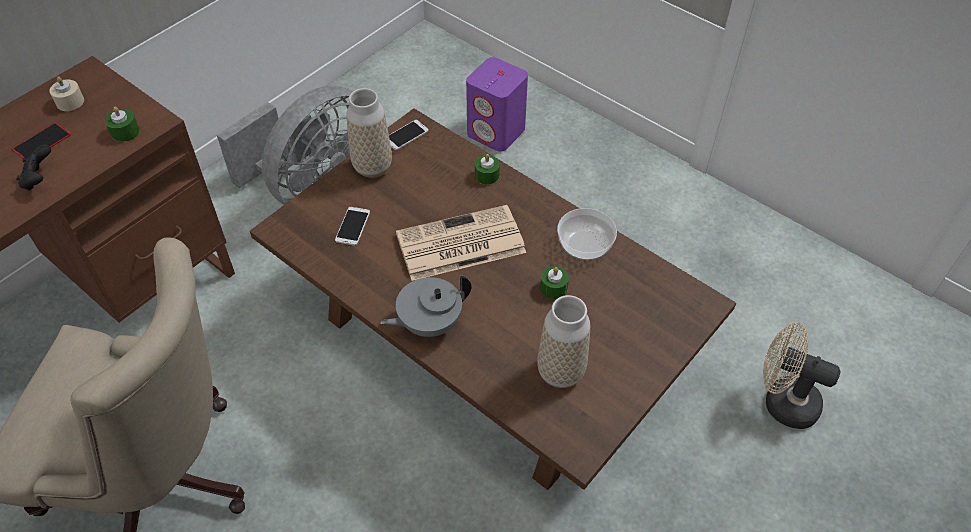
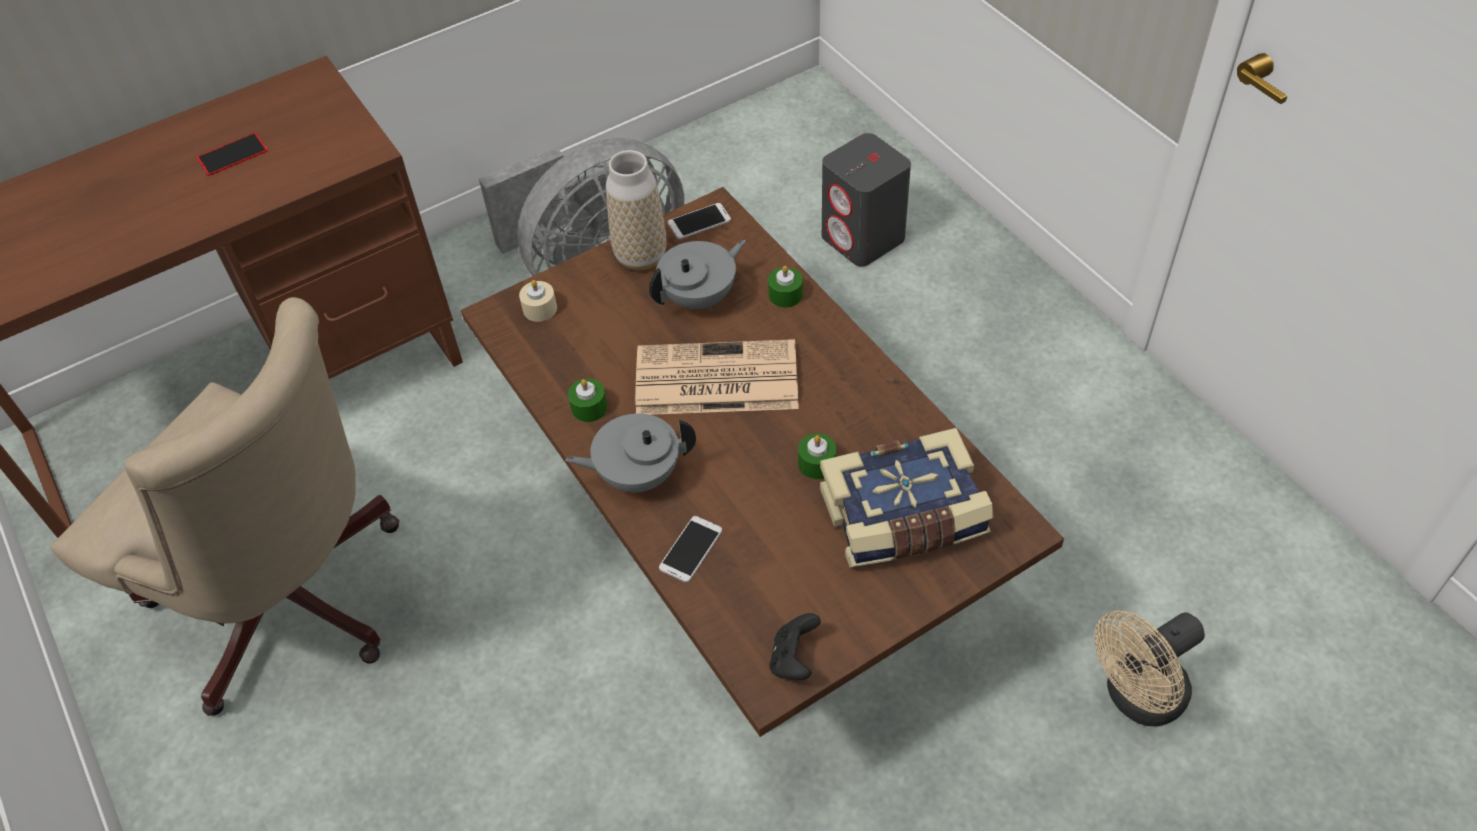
camera: 20 degrees right, 0 degrees up
black game controller [16,145,51,191] -> black game controller moved to [770,613,821,680]
beige candle [49,76,84,111] -> beige candle moved to [519,280,557,322]
green candle [105,107,140,142] -> green candle moved to [568,378,607,422]
phone [335,207,370,246] -> phone moved to [659,516,722,583]
purple speaker [466,57,528,152] -> grey speaker [822,133,911,267]
vase [537,295,590,388] -> none
bowl [557,208,617,260] -> none
beige fan [763,322,841,429] -> beige fan turned 75 degrees counterclockwise [1094,611,1205,726]
none -> grey teapot [649,240,746,310]
none -> book [820,428,994,568]

